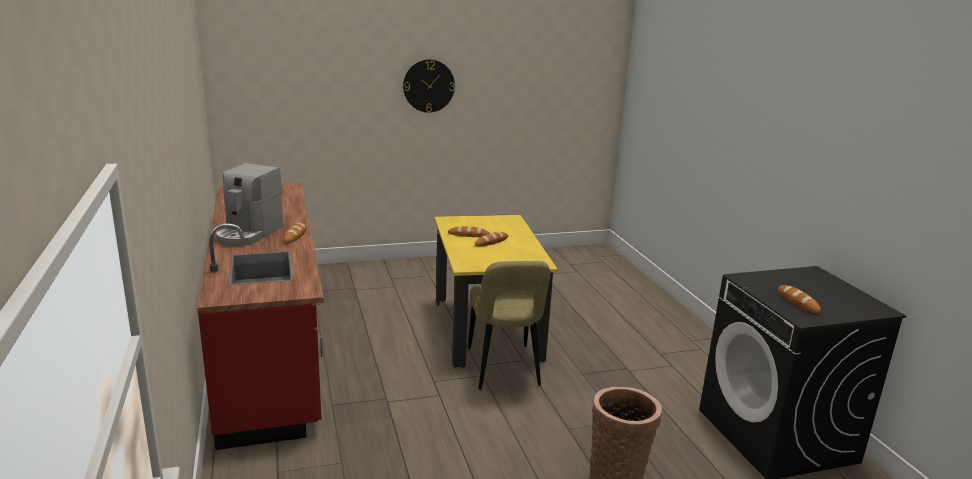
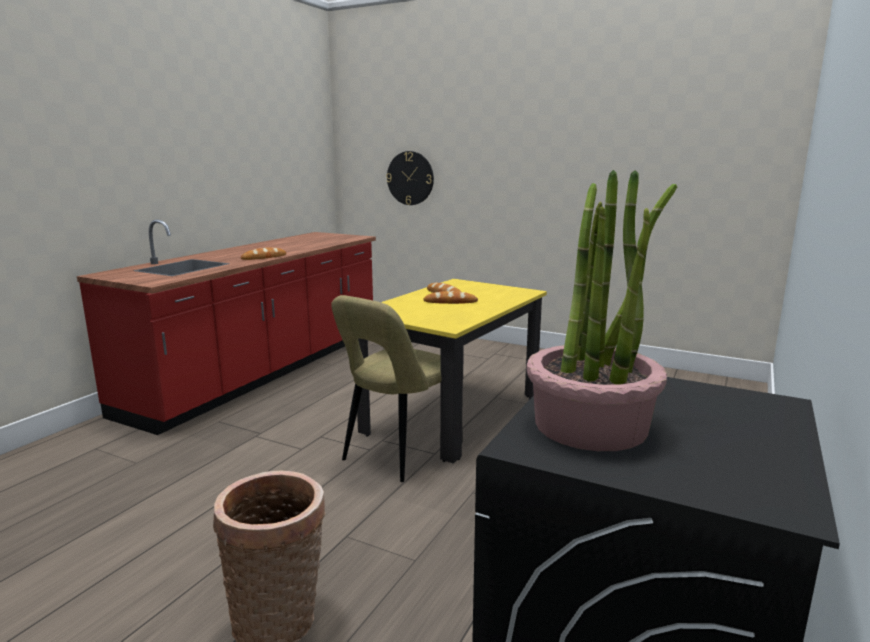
camera: 45 degrees right, 5 degrees down
coffee machine [215,163,284,246] -> none
wall clock [403,59,455,113] -> wall clock moved to [386,151,434,205]
bread [778,285,821,314] -> potted plant [526,170,677,451]

